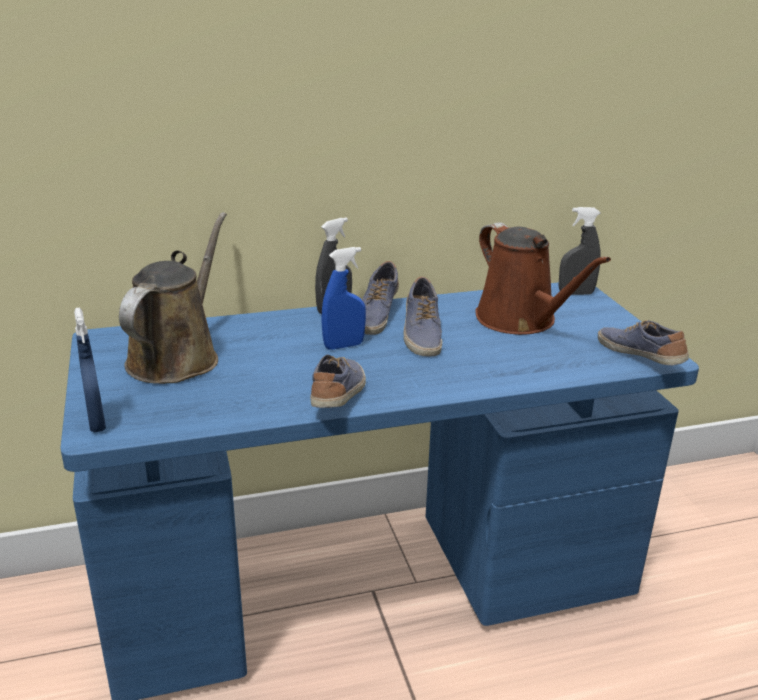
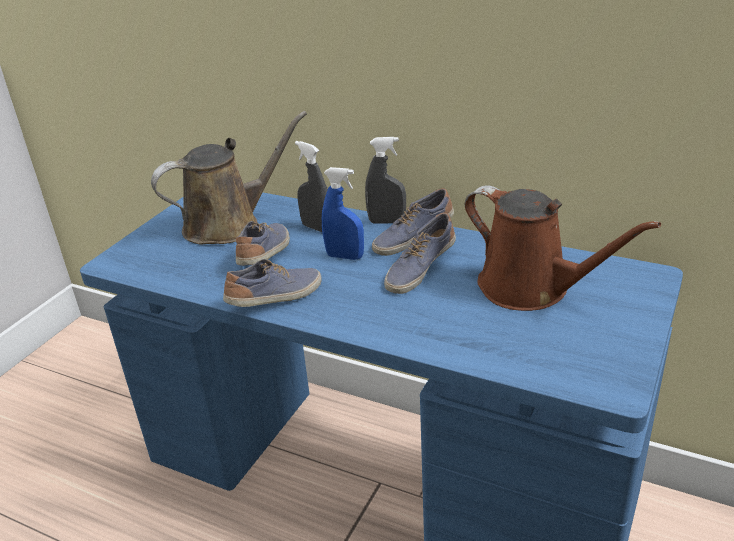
camera: 45 degrees right, 5 degrees up
blue spray bottle [74,307,106,432] -> none
brown watering can [476,222,611,335] -> brown watering can turned 60 degrees counterclockwise [465,185,661,311]
grey spray bottle [558,207,601,295] -> grey spray bottle moved to [295,141,328,232]
shoe [598,320,689,365] -> shoe moved to [236,221,290,266]

